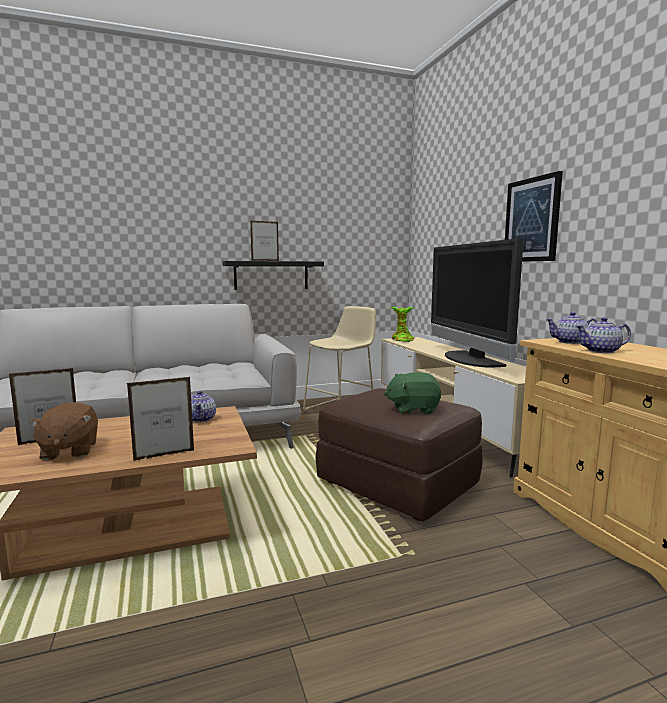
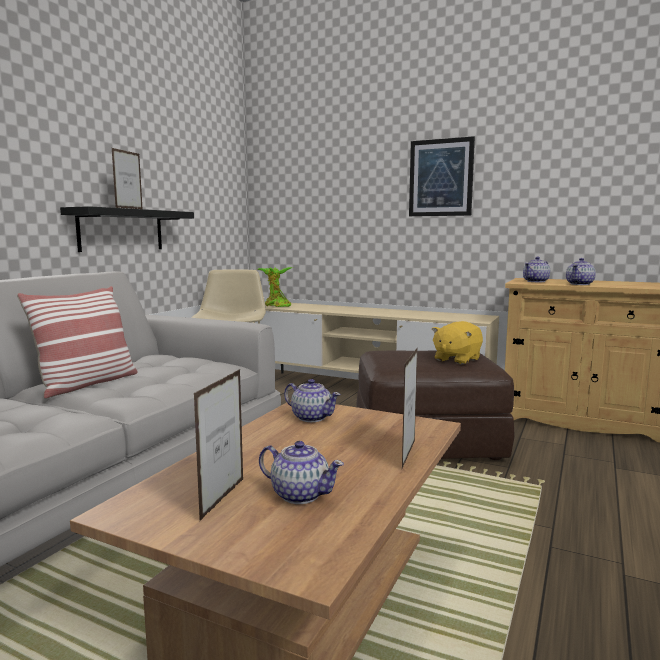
camera: 45 degrees left, 0 degrees up
brown plush toy [28,402,98,461] -> teapot [259,441,344,504]
green plush toy [384,372,441,414] -> yellow plush toy [432,321,483,365]
television [431,238,524,367] -> none
none -> pillow [17,286,138,399]

